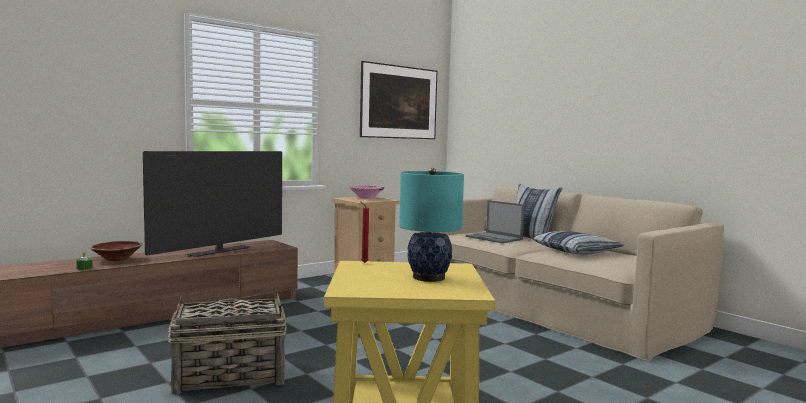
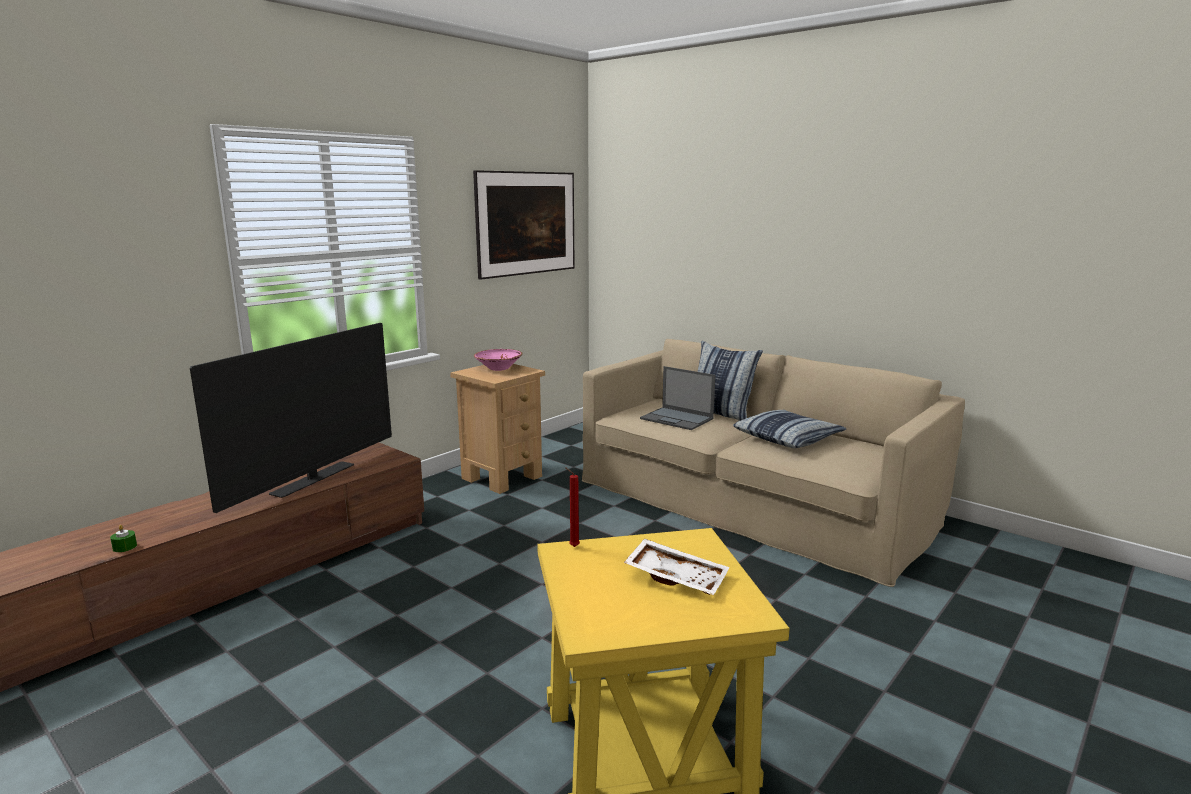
camera: 10 degrees left, 10 degrees up
brown bowl [90,241,142,261] -> none
basket [168,292,287,395] -> none
turquoise table lamp [399,168,464,282] -> white tray [624,539,730,595]

